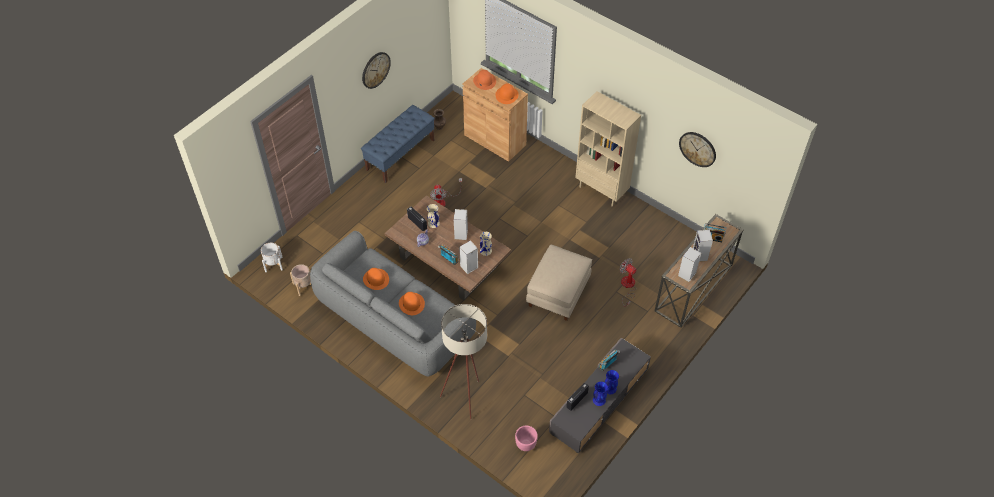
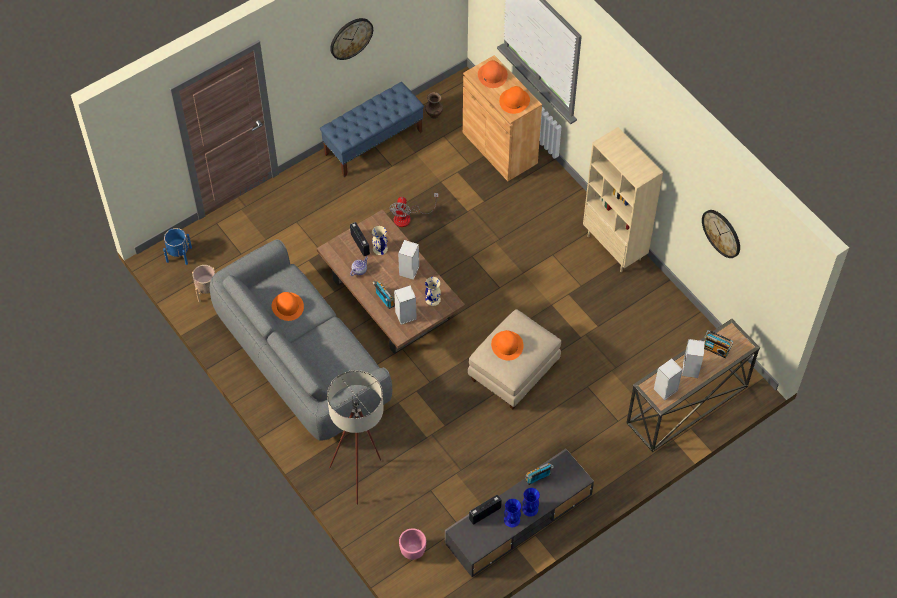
camera: 15 degrees right, 5 degrees up
white planter [261,243,283,272] -> blue planter [163,228,192,265]
orange hat [399,292,425,315] -> orange hat moved to [491,330,523,361]
fan [619,258,636,307] -> none

